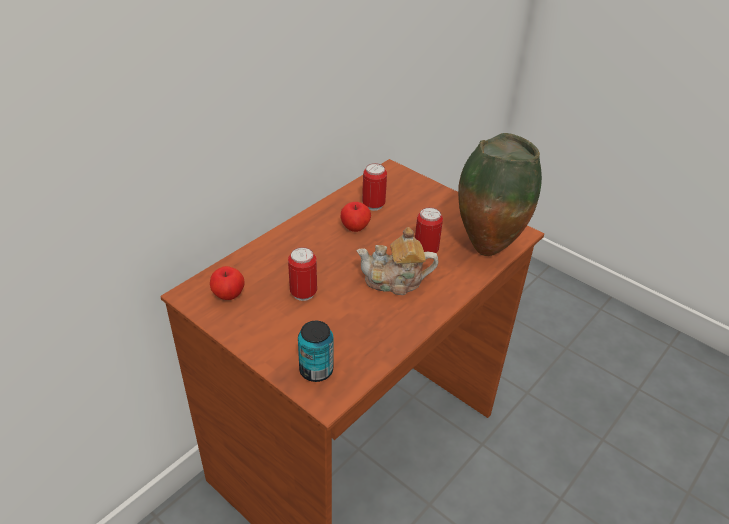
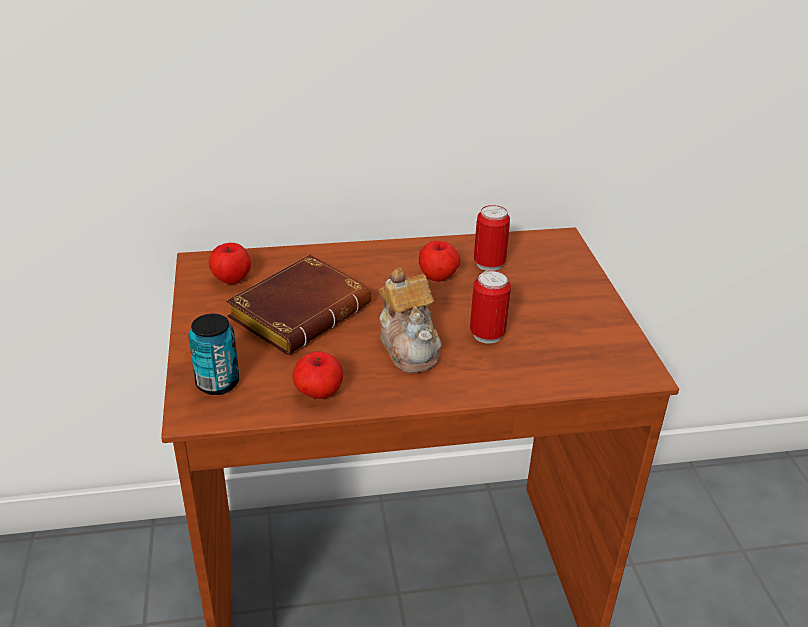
camera: 40 degrees right, 5 degrees down
can [288,247,317,301] -> brown book [226,255,371,355]
teapot [356,227,438,295] -> teapot turned 150 degrees counterclockwise [379,268,442,373]
vase [458,133,542,256] -> none
none -> apple [293,351,343,399]

